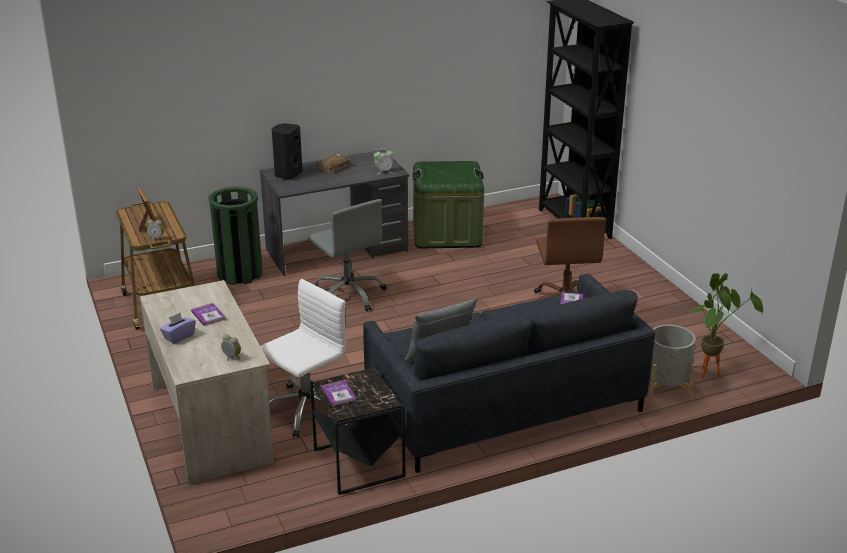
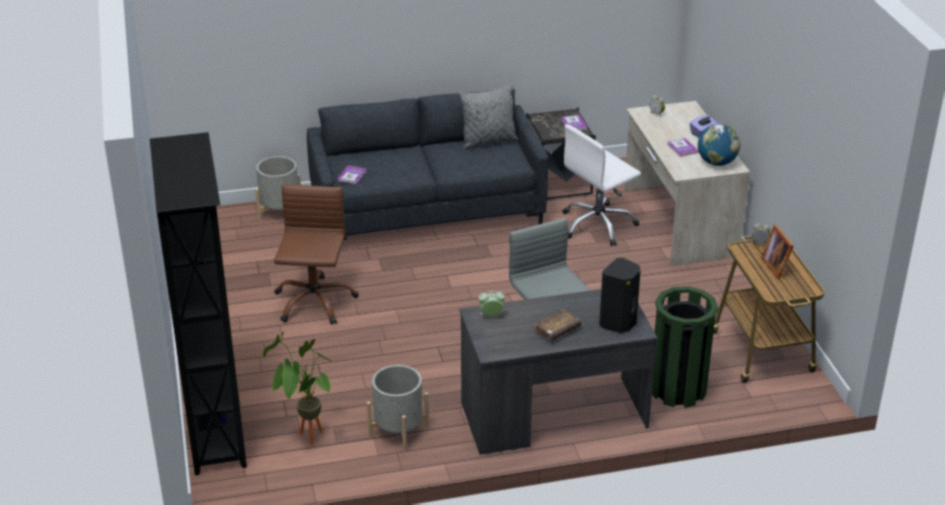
camera: 170 degrees left, 5 degrees up
green storage box [412,161,484,248] -> grey planter [367,365,429,452]
potted plant [689,273,763,379] -> potted plant moved to [263,332,332,446]
none -> globe [698,124,740,166]

